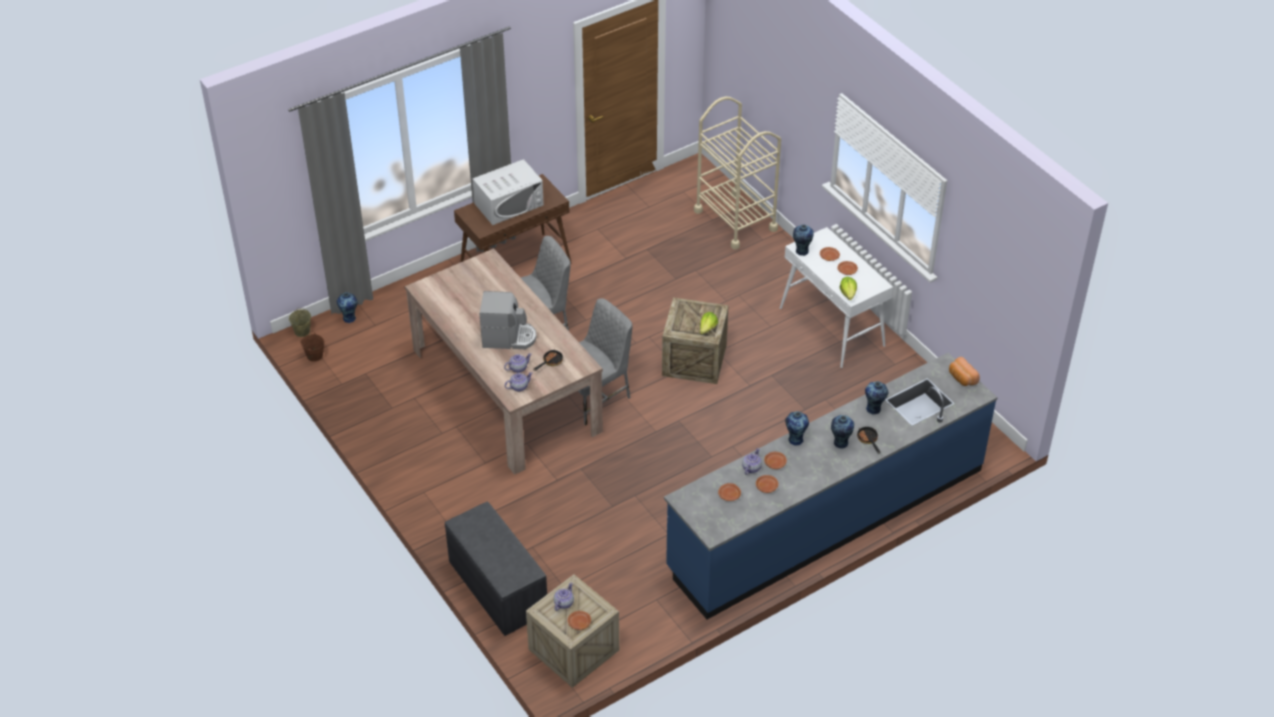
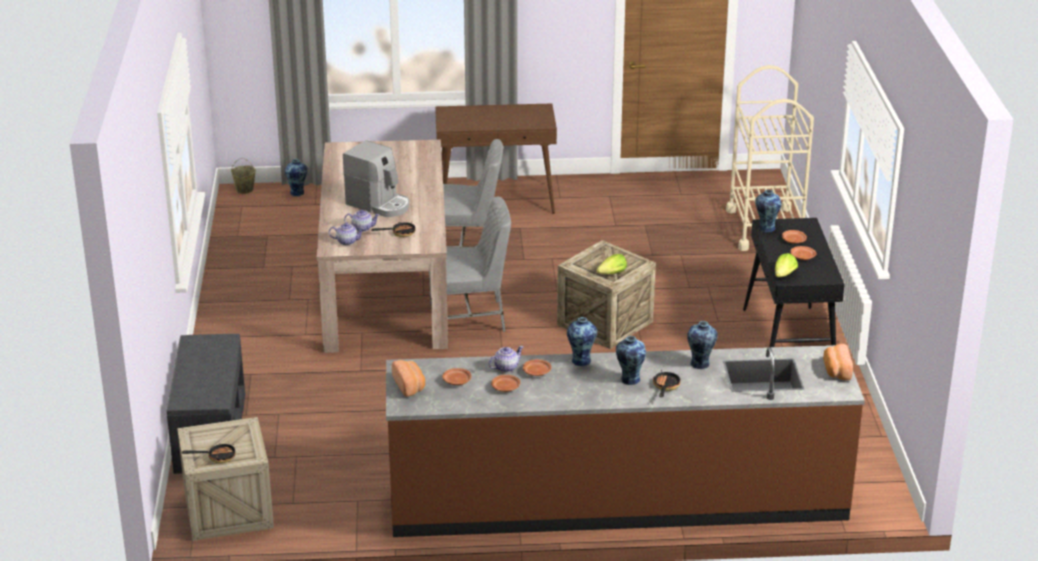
camera: 30 degrees right, 15 degrees down
brown bucket [300,331,325,362] -> none
white microwave [472,159,544,225] -> none
teapot [554,583,574,611] -> none
brown plate [567,611,591,630] -> frying pan [182,443,236,463]
blue counter [664,353,998,619] -> brown counter [386,345,865,537]
white console table [780,227,893,368] -> black console table [743,218,845,347]
none -> bread [392,360,425,397]

